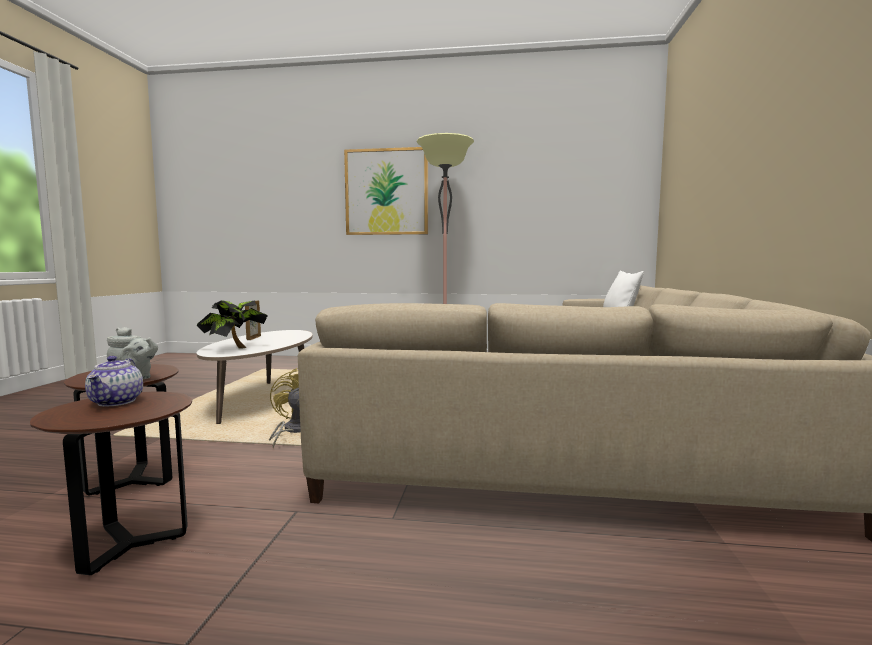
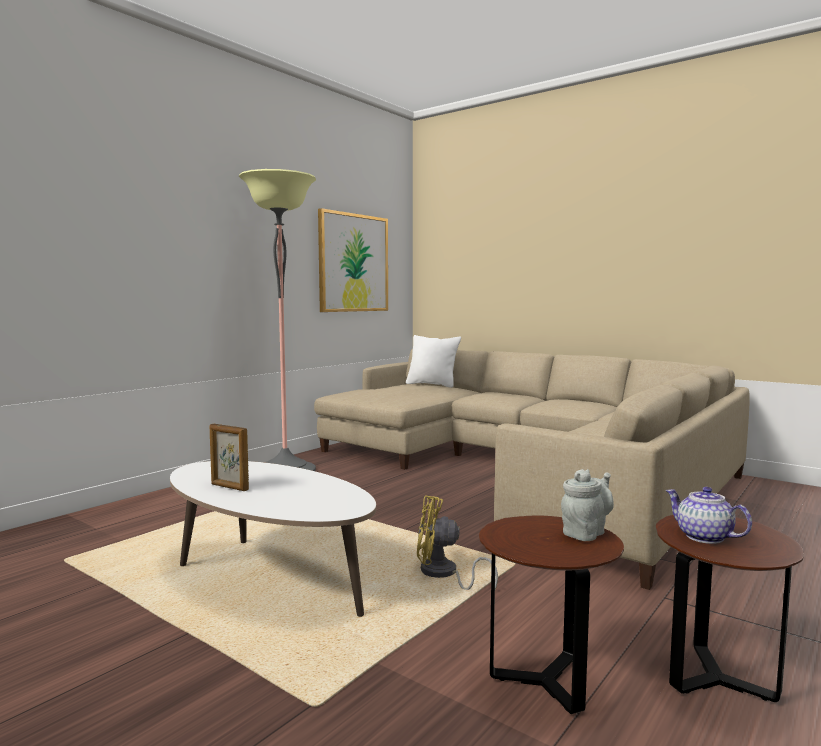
camera: 60 degrees left, 0 degrees up
teapot [85,356,143,406] -> teapot turned 150 degrees counterclockwise [666,487,752,544]
potted plant [197,300,268,349] -> none
picture [344,147,428,235] -> picture moved to [318,208,388,312]

